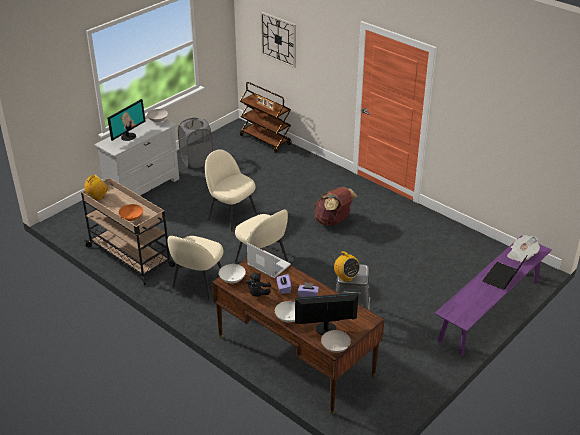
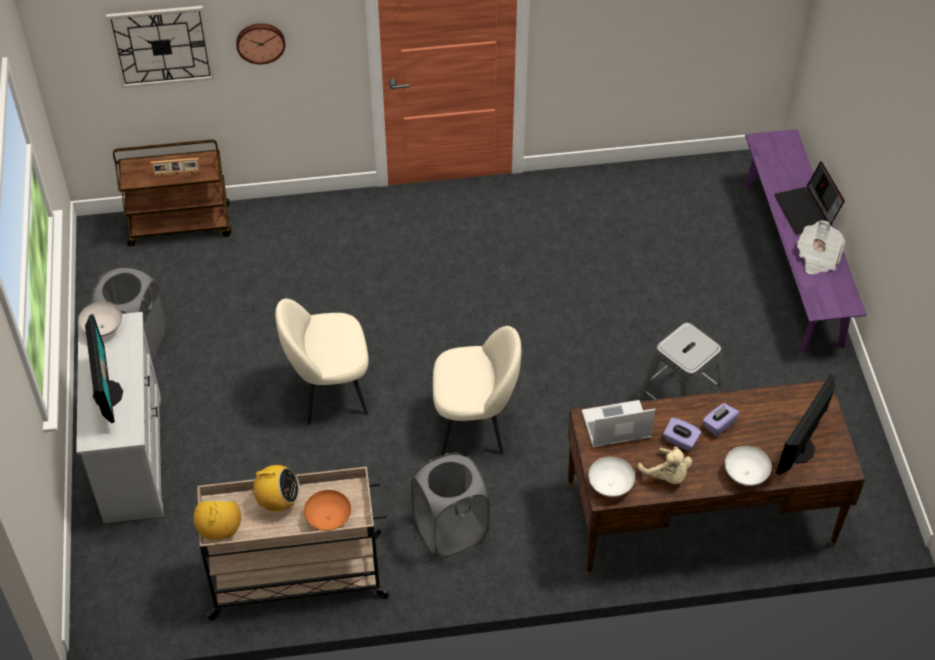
camera: 50 degrees left, 15 degrees up
beige chair [167,236,223,300] -> grey laundry basket [411,453,490,557]
black plush toy [246,273,271,297] -> beige plush toy [638,447,692,484]
brown backpack [314,187,357,226] -> none
white bowl [321,330,351,353] -> none
radio [333,251,360,282] -> radio moved to [248,465,300,512]
newspaper [507,235,540,263] -> newspaper moved to [797,221,845,274]
none -> wall clock [236,23,285,64]

